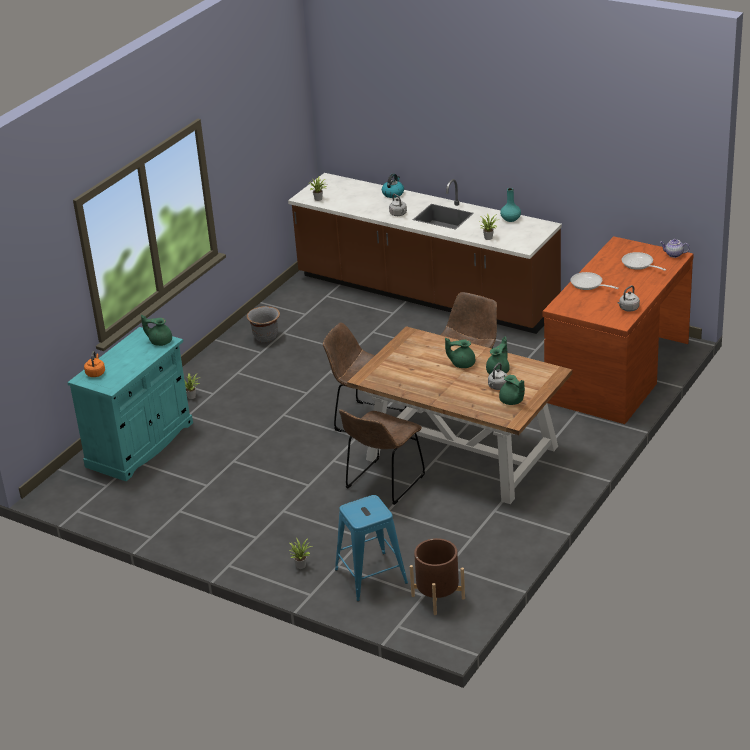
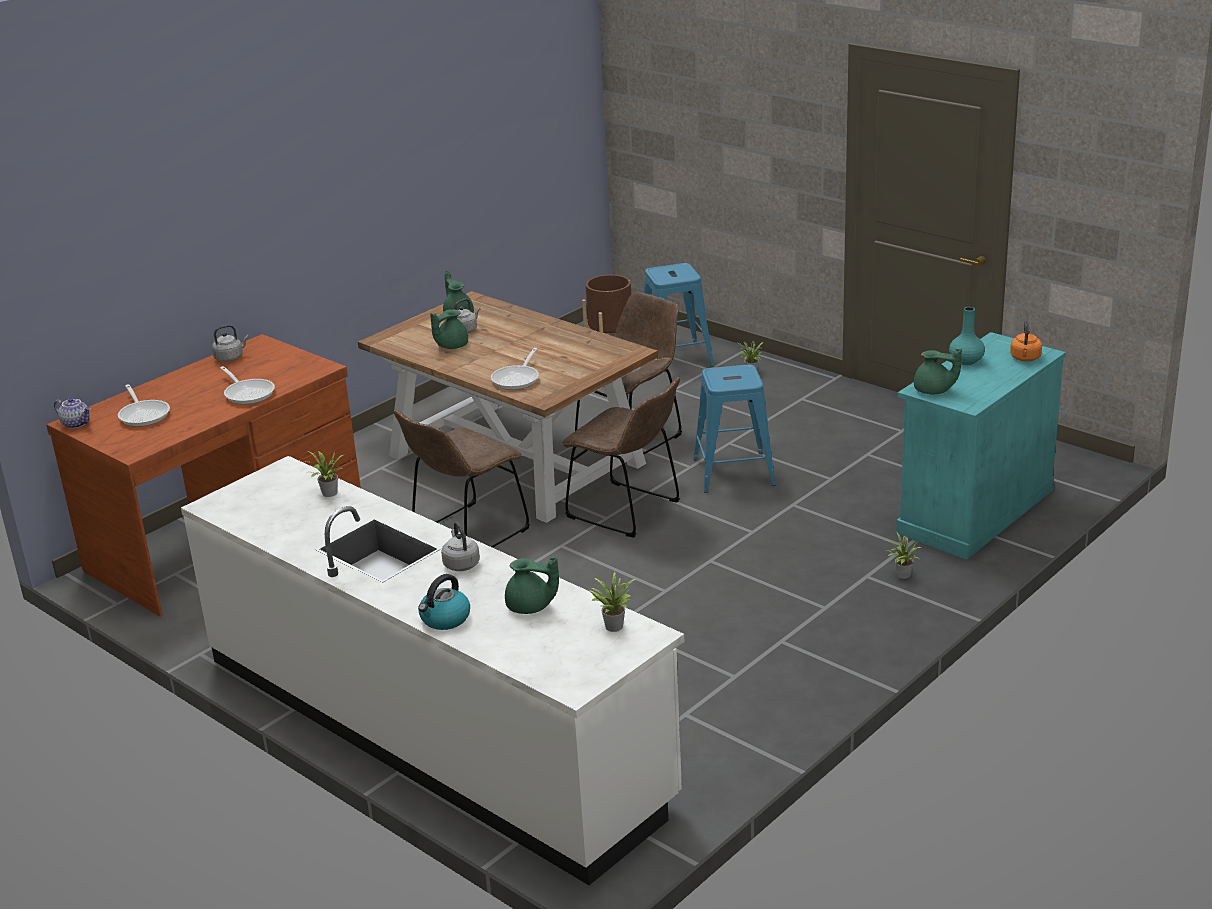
camera: 170 degrees left, 5 degrees down
grey planter [247,306,280,342] -> none
brown counter [288,173,562,334] -> white counter [181,456,684,885]
green teapot [445,338,475,368] -> green teapot moved to [505,557,559,614]
turquoise vase [500,188,521,222] -> turquoise vase moved to [949,307,985,365]
none -> frying pan [491,348,539,390]
none -> blue stool [693,365,776,493]

